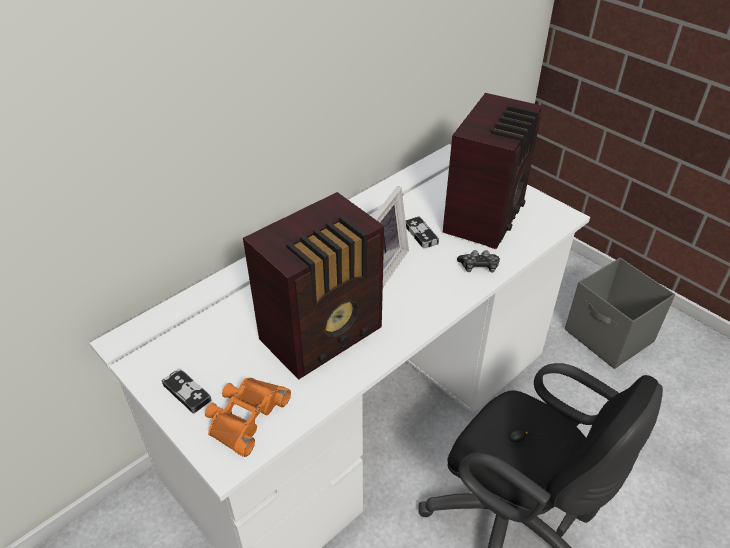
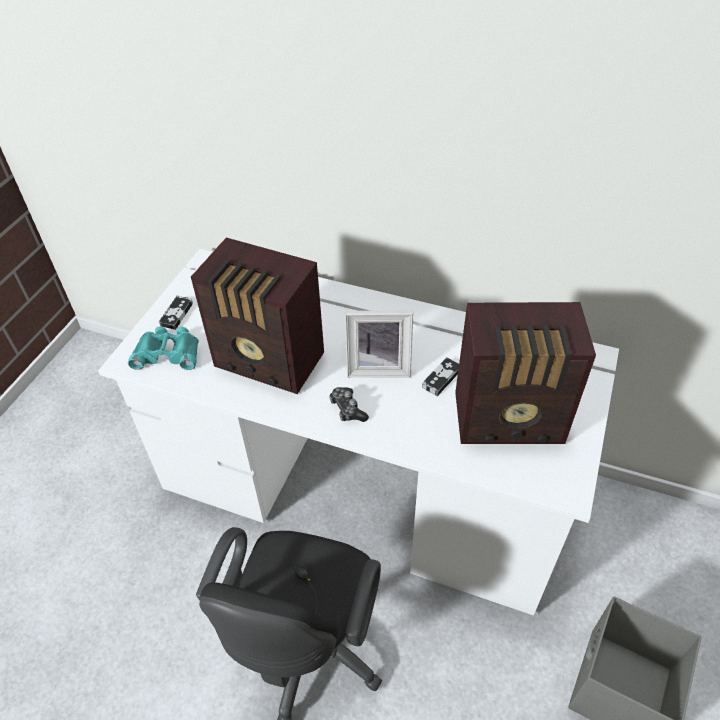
camera: 65 degrees right, 5 degrees up
orange binoculars [205,378,291,457] -> turquoise binoculars [128,327,199,370]
game controller [457,250,500,273] -> game controller moved to [329,387,369,422]

